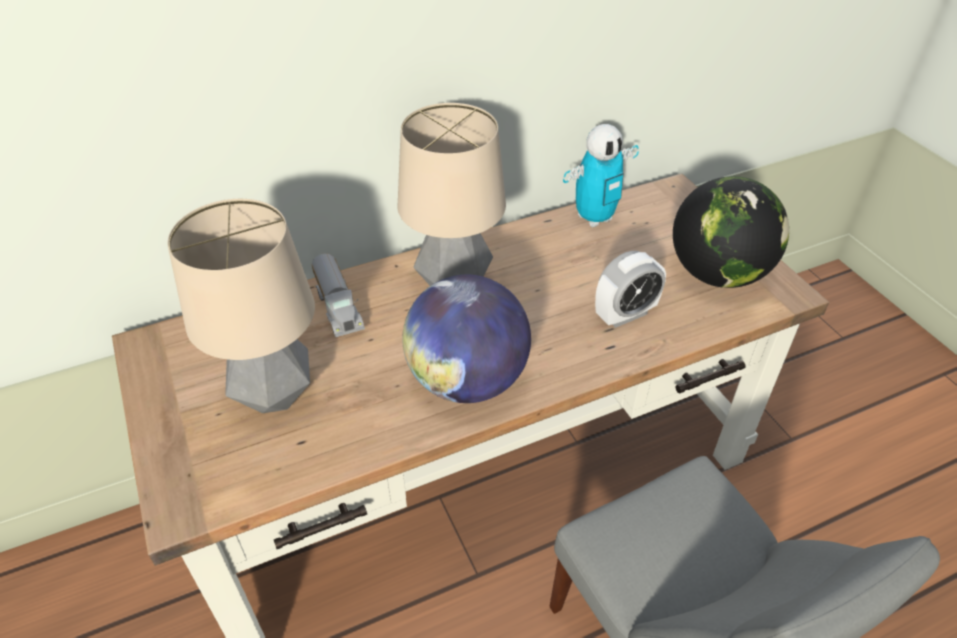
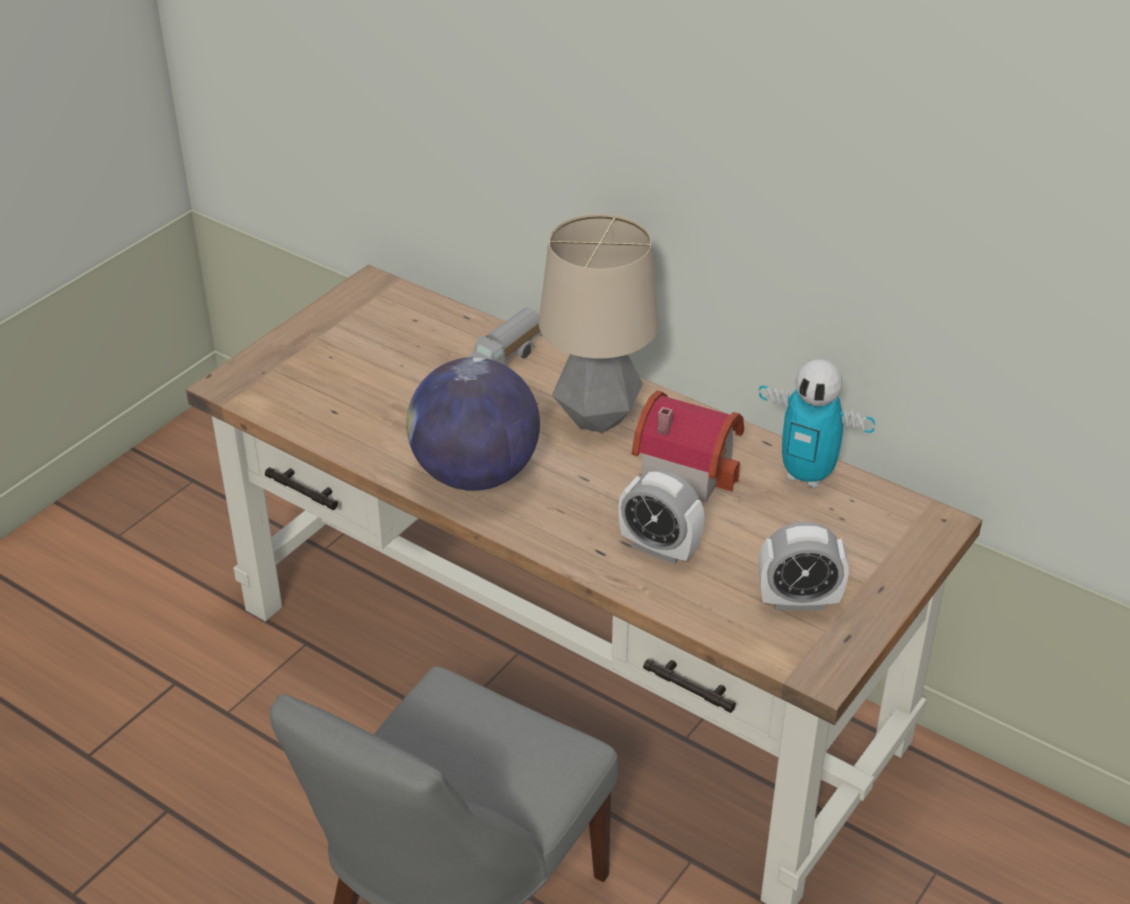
camera: 60 degrees right, 5 degrees down
table lamp [168,199,315,413] -> none
globe [673,176,789,288] -> alarm clock [759,522,849,610]
none -> toy house [632,391,744,502]

